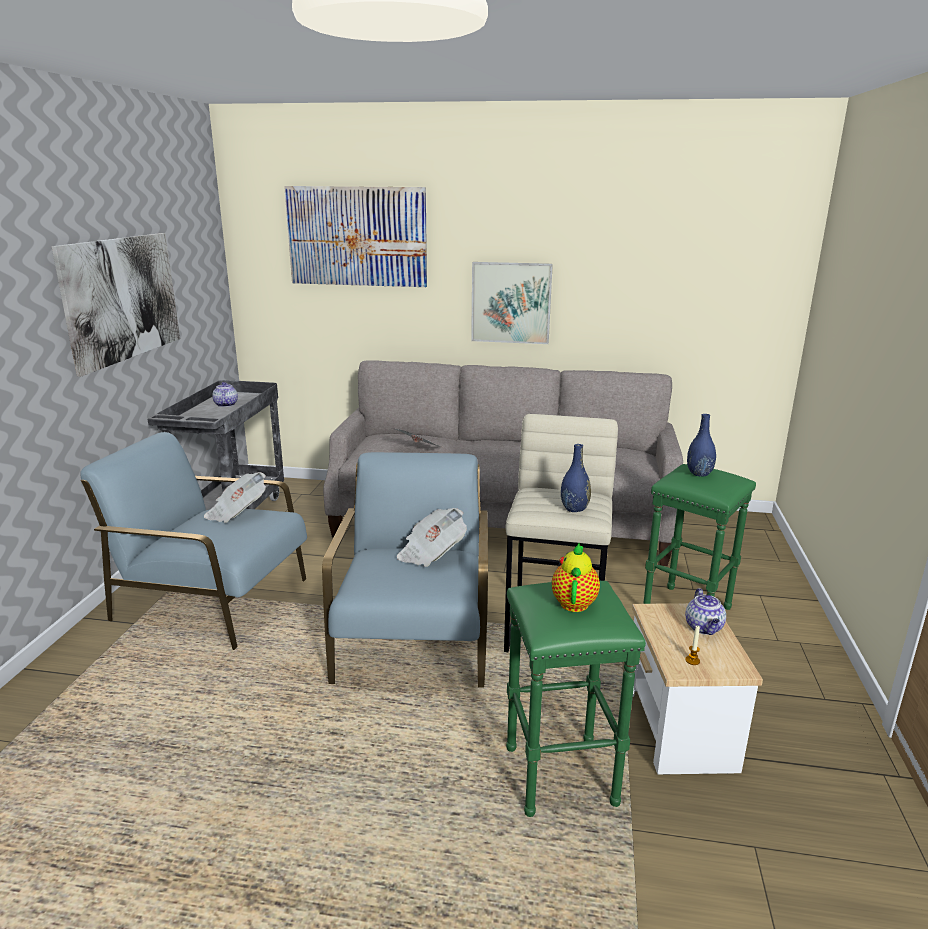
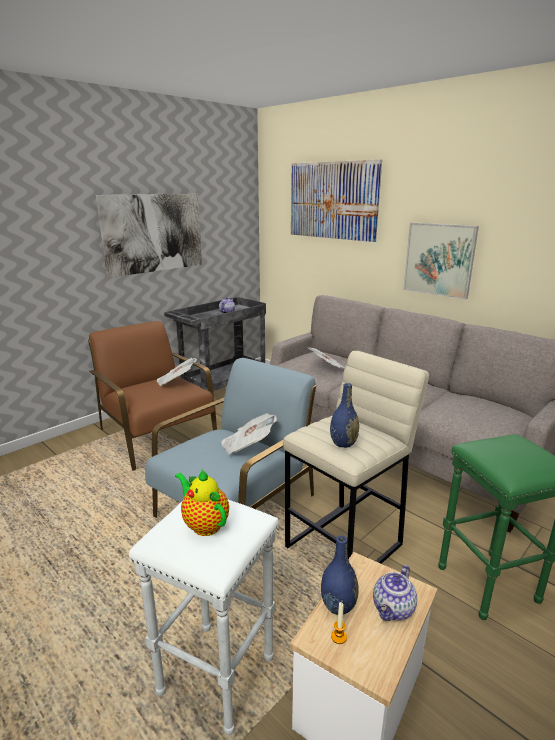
camera: 35 degrees right, 0 degrees up
blue armchair [80,432,307,650] -> brown armchair [88,321,217,471]
green stool [506,581,646,817] -> white stool [129,500,279,736]
teapot [552,543,600,612] -> teapot turned 90 degrees counterclockwise [175,469,229,536]
blue vase [687,414,716,477] -> blue vase moved to [321,535,359,615]

